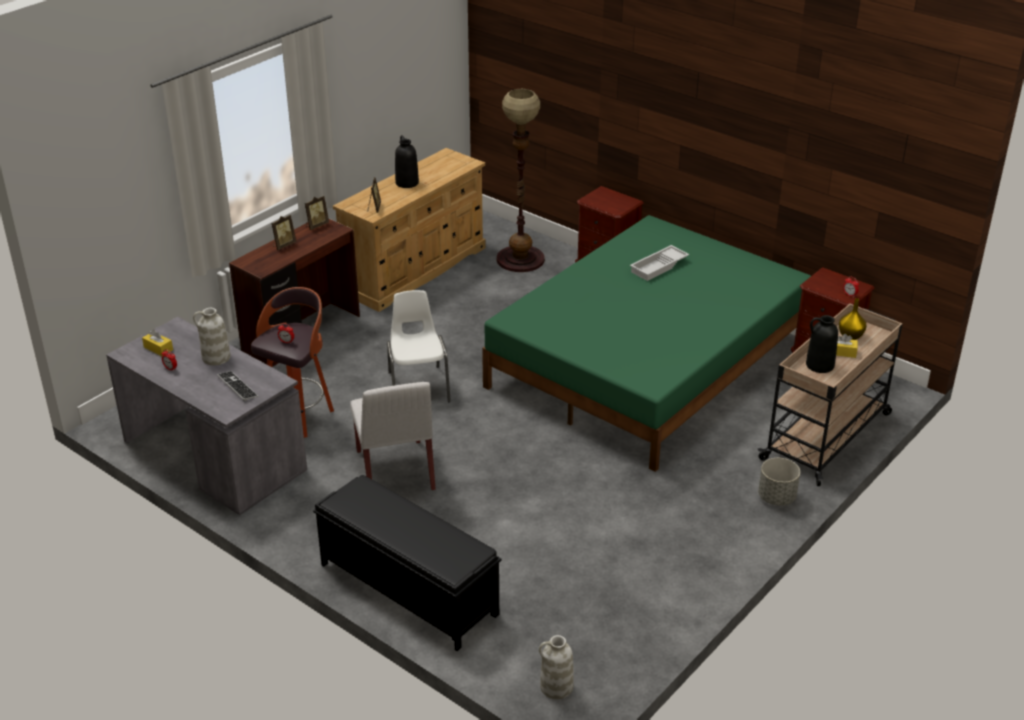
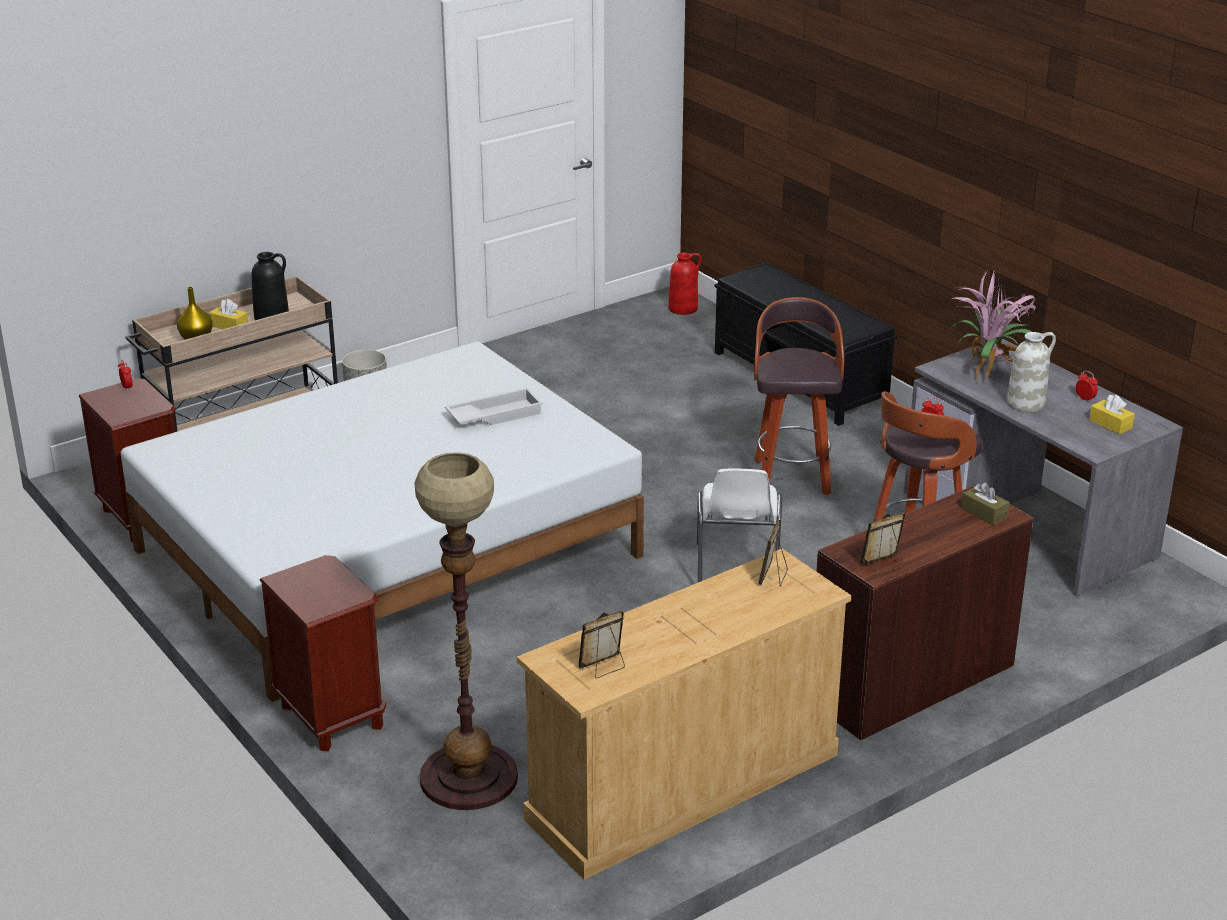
camera: 165 degrees left, 5 degrees down
keyboard [217,371,258,401] -> potted plant [952,270,1036,382]
picture frame [271,215,296,250] -> picture frame moved to [579,610,625,678]
white chair [350,382,436,490] -> stool [754,297,844,495]
black vase [395,135,419,188] -> none
green bed [482,215,811,472] -> white bed [121,342,644,702]
white vase [539,635,574,699] -> red vase [669,253,702,315]
white tray [630,245,689,281] -> white tray moved to [445,388,543,425]
none -> brown tissue box [961,482,1010,525]

